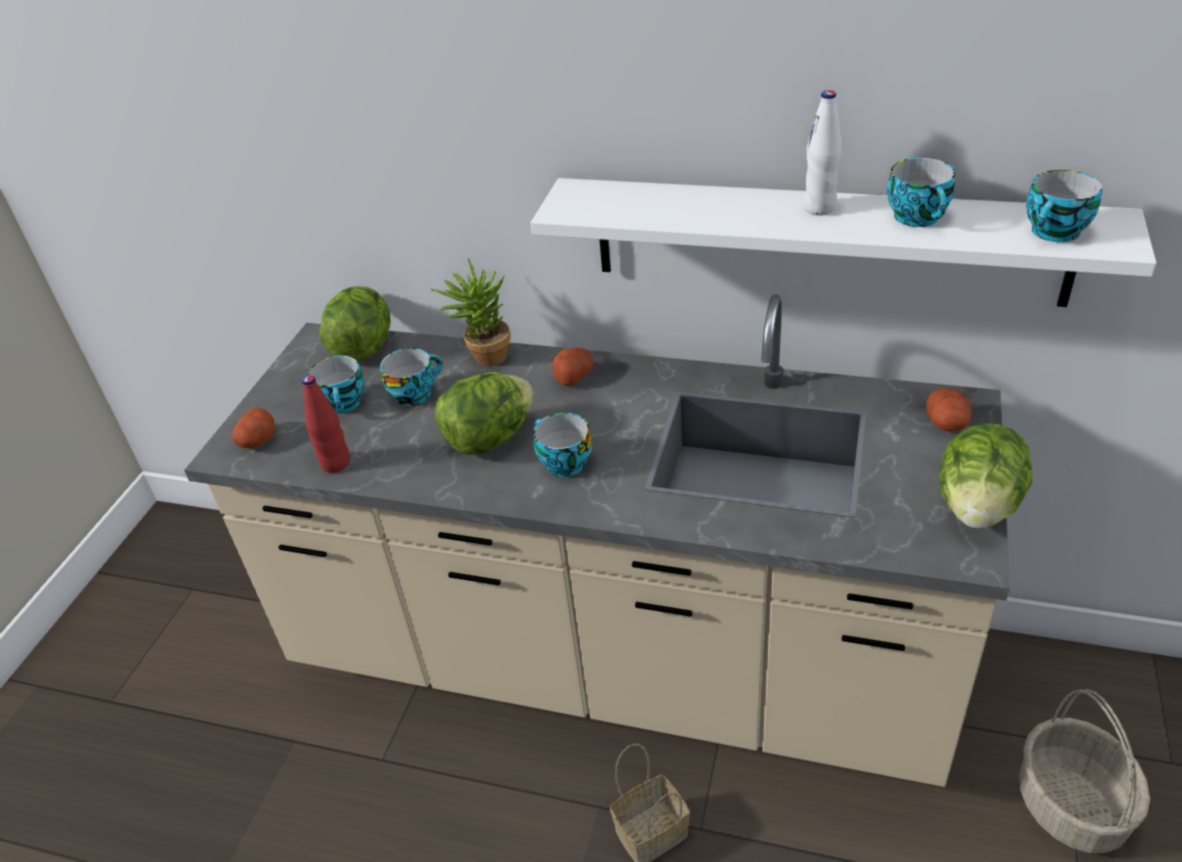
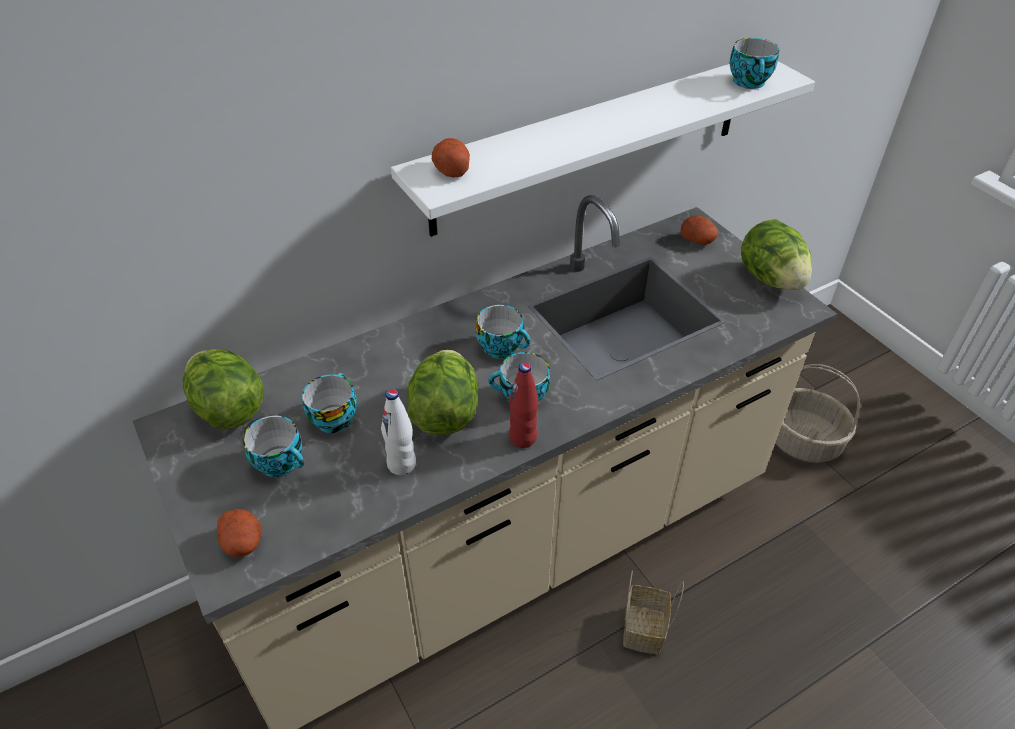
camera: 50 degrees left, 5 degrees up
red bottle [302,375,350,473] -> red bottle moved to [509,362,539,448]
potted plant [431,258,510,366] -> none
potato [552,347,593,386] -> potato moved to [432,138,470,178]
white bottle [803,90,842,216] -> white bottle moved to [381,389,416,475]
cup [887,158,956,227] -> cup moved to [476,305,530,358]

